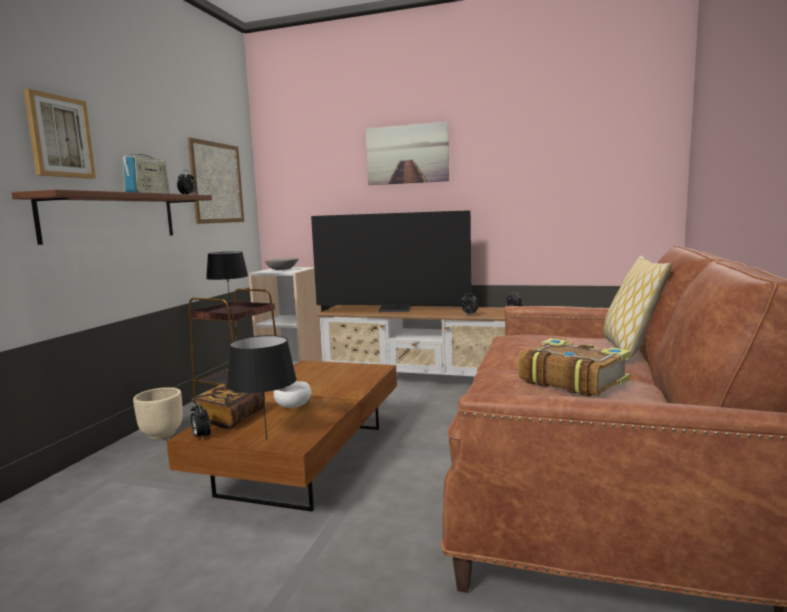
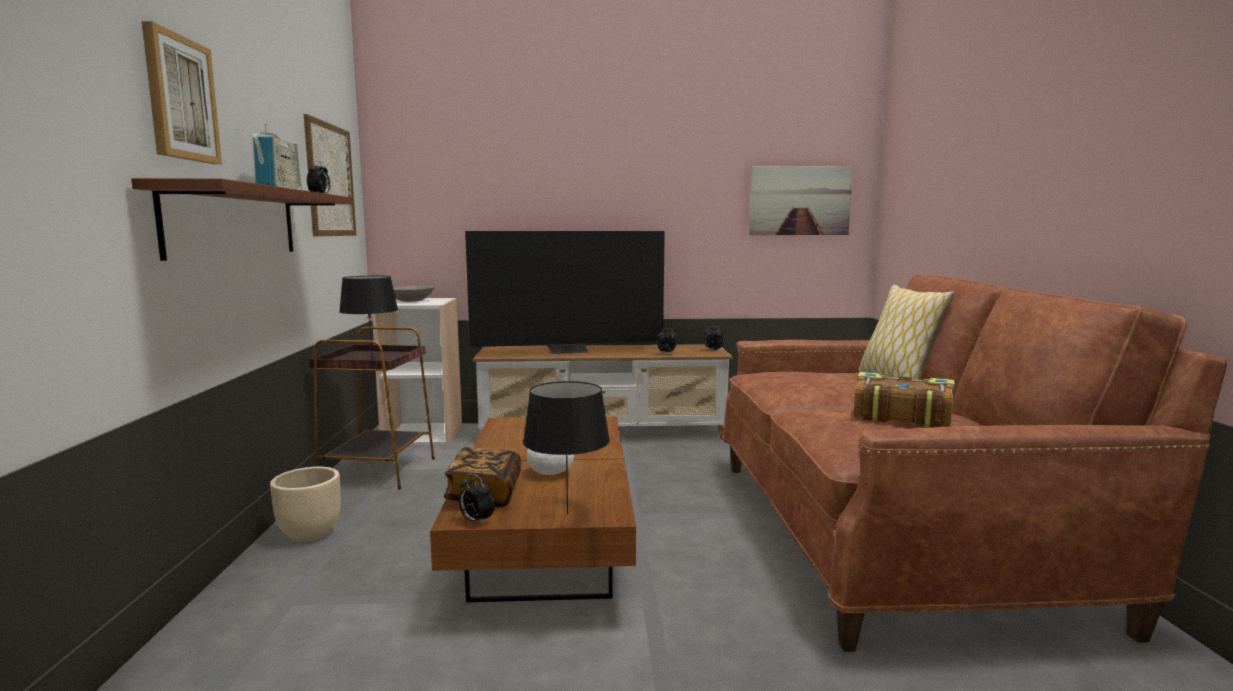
camera: 20 degrees left, 0 degrees up
picture [366,122,449,185] -> picture moved to [749,166,853,235]

